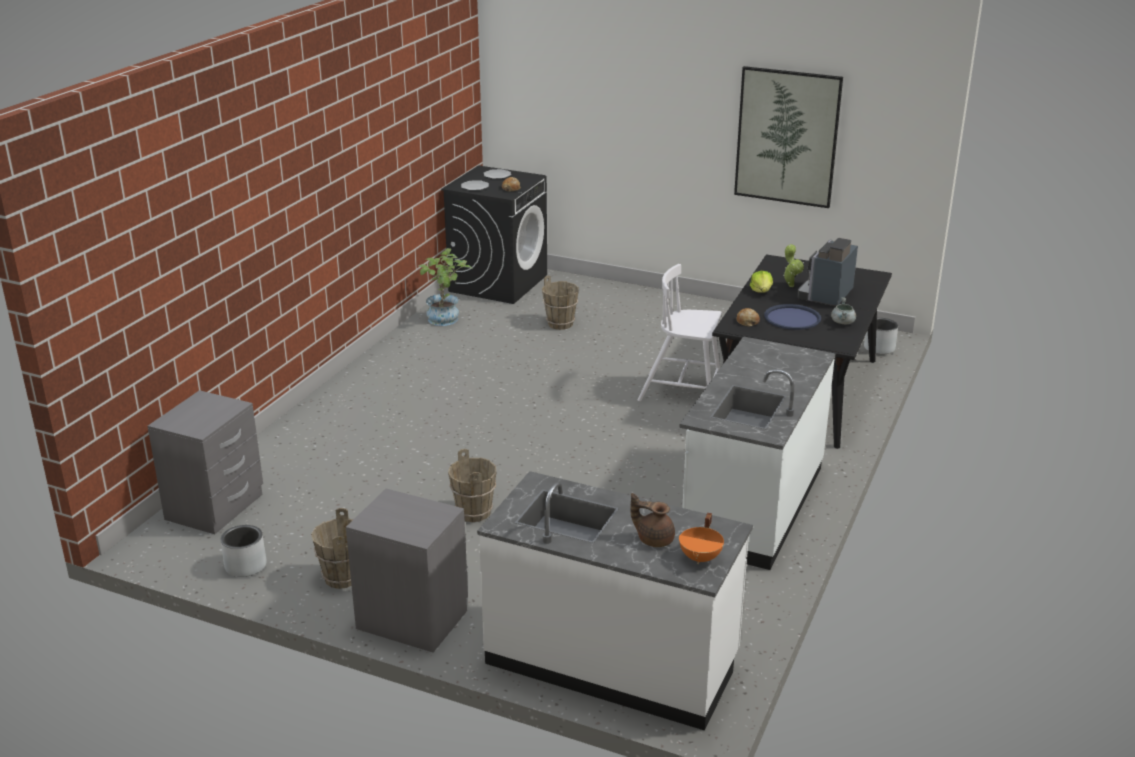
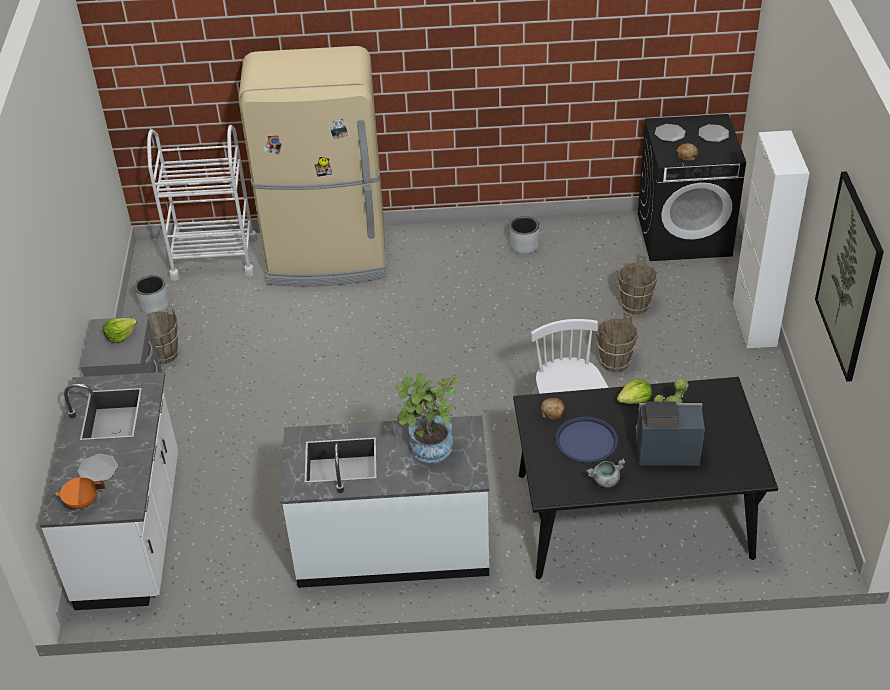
camera: 65 degrees right, 15 degrees up
grey nightstand [148,390,263,534] -> white cart [147,125,257,281]
potted plant [418,248,473,326] -> potted plant moved to [395,373,459,463]
brown bucket [448,449,497,522] -> brown bucket moved to [596,312,638,372]
brown teapot [630,493,675,547] -> plate [77,454,118,481]
grey planter [864,318,898,355] -> grey planter moved to [509,216,539,254]
none -> lettuce [103,318,137,343]
none -> beige fridge [238,46,387,287]
none -> white cabinet [733,130,809,348]

